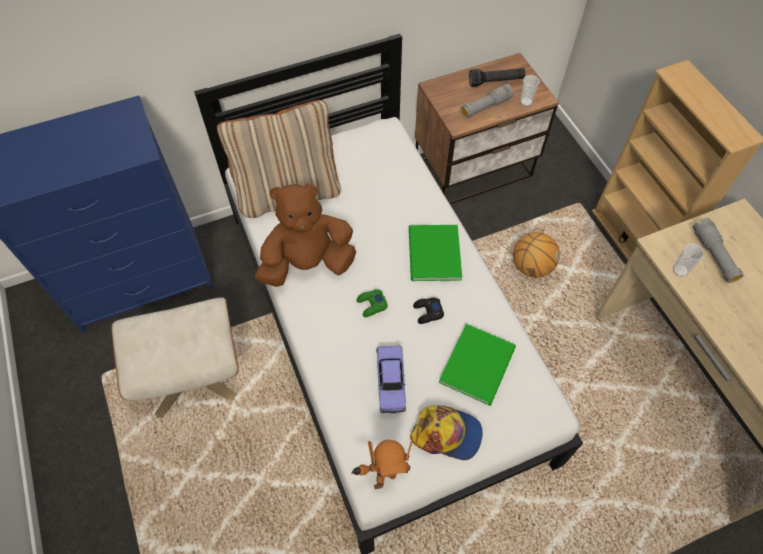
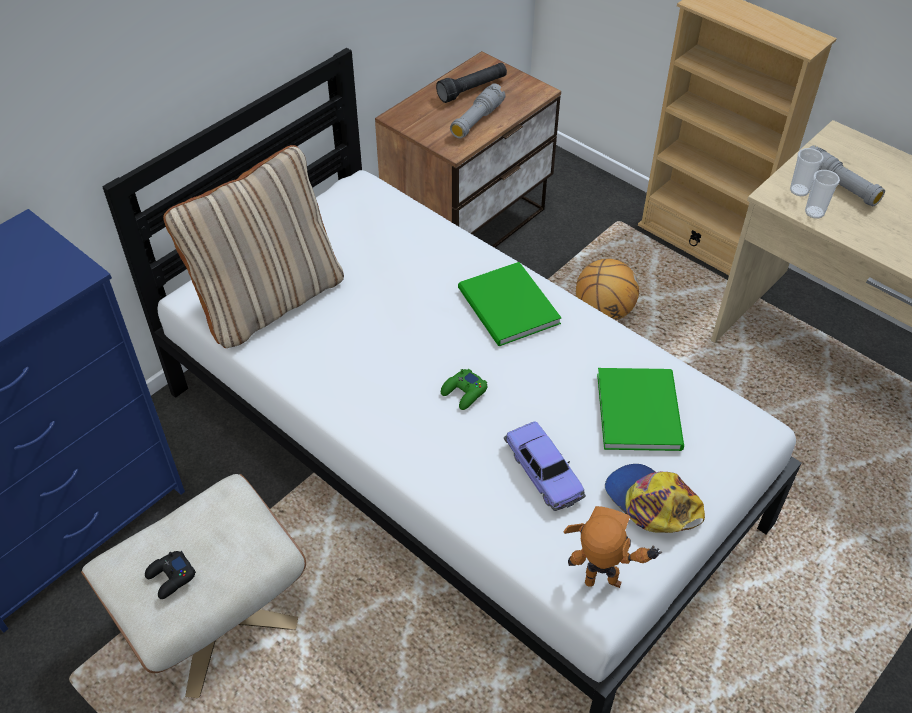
camera: 25 degrees left, 10 degrees down
brown plush toy [255,183,356,287] -> none
toy robot [351,438,413,489] -> toy robot turned 120 degrees counterclockwise [563,506,662,588]
cap [410,405,483,460] -> cap turned 120 degrees counterclockwise [605,464,705,533]
black game controller [413,297,444,324] -> black game controller moved to [145,551,196,599]
cup [520,75,540,106] -> cup moved to [790,148,823,196]

